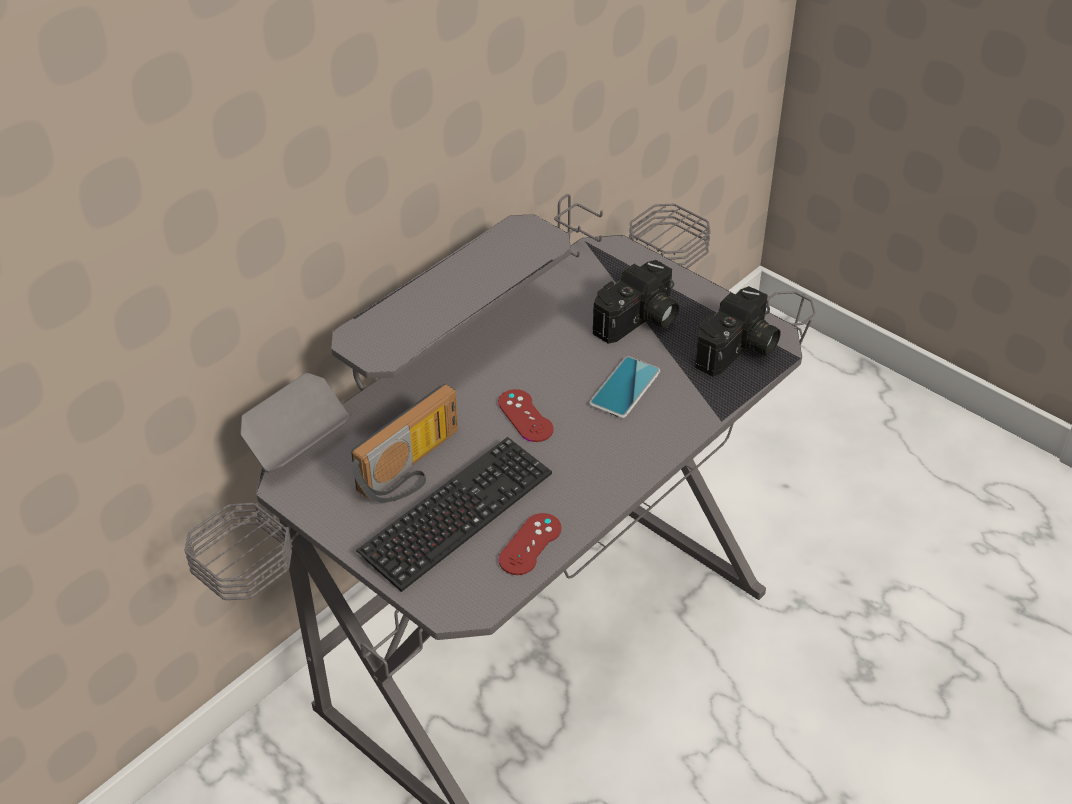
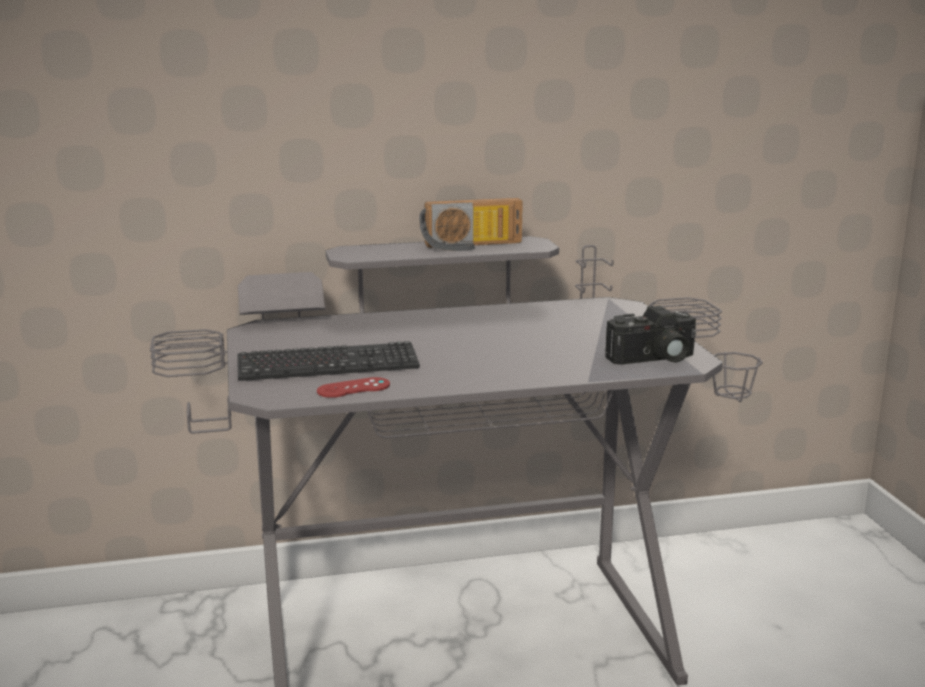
camera: 35 degrees right, 25 degrees down
radio [351,384,458,503] -> radio moved to [419,198,523,251]
red game controller [498,389,554,442] -> none
phone [589,357,660,418] -> none
camera [593,260,679,344] -> none

